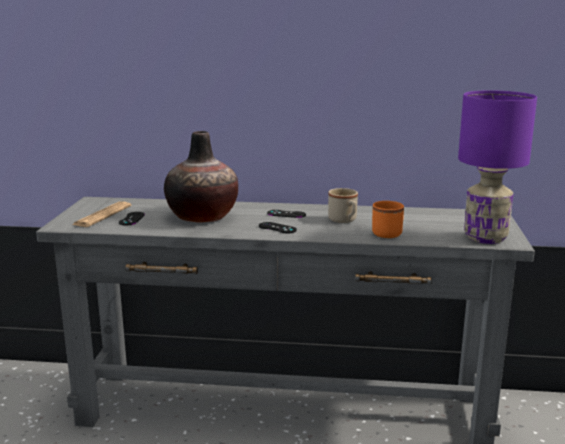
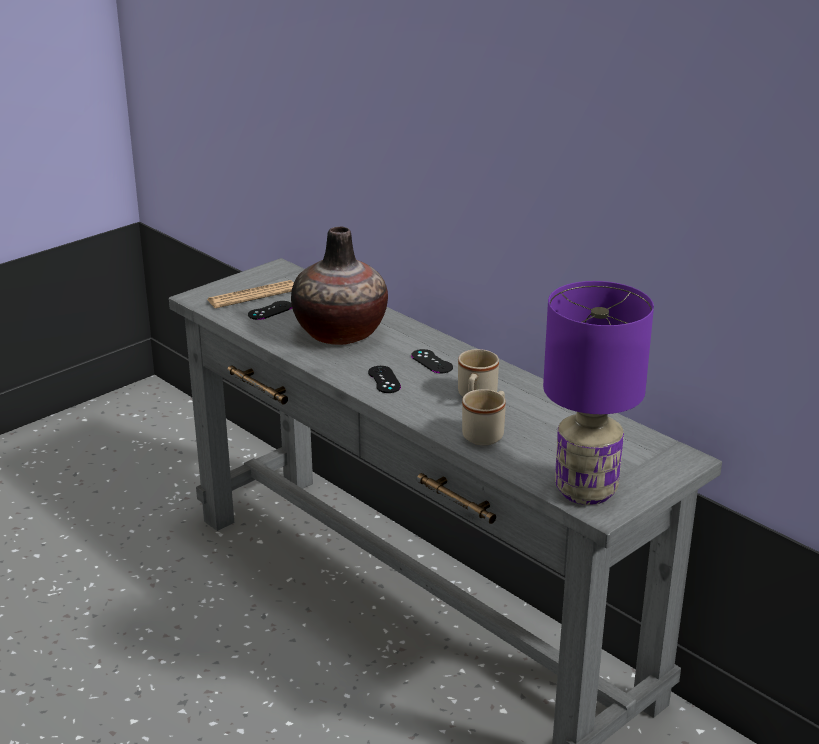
camera: 40 degrees right, 10 degrees up
orange mug [372,201,404,238] -> beige mug [462,389,506,445]

